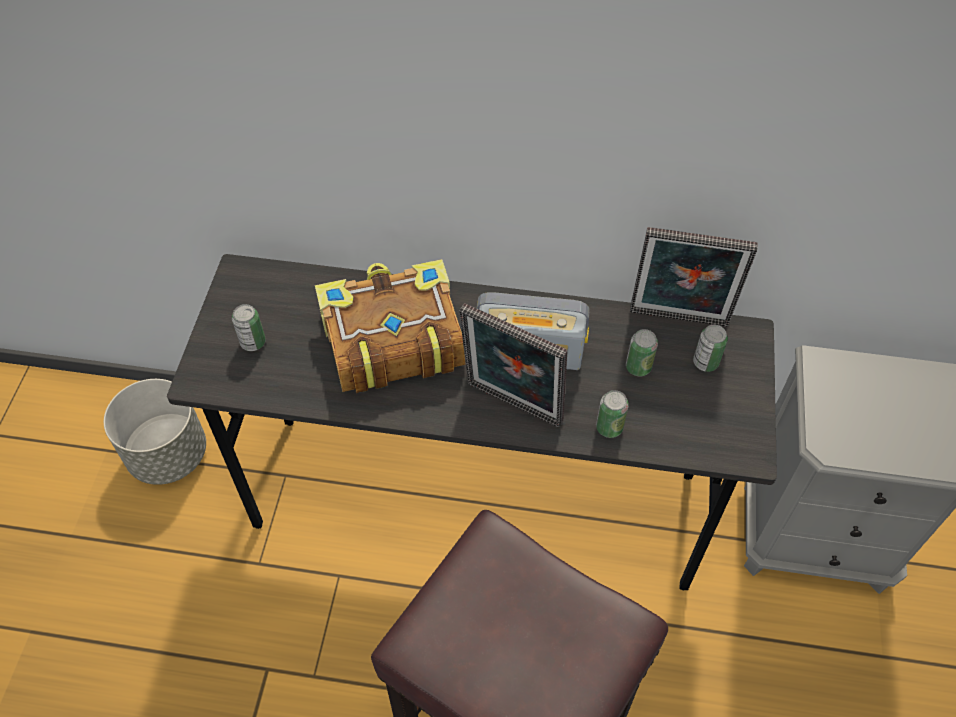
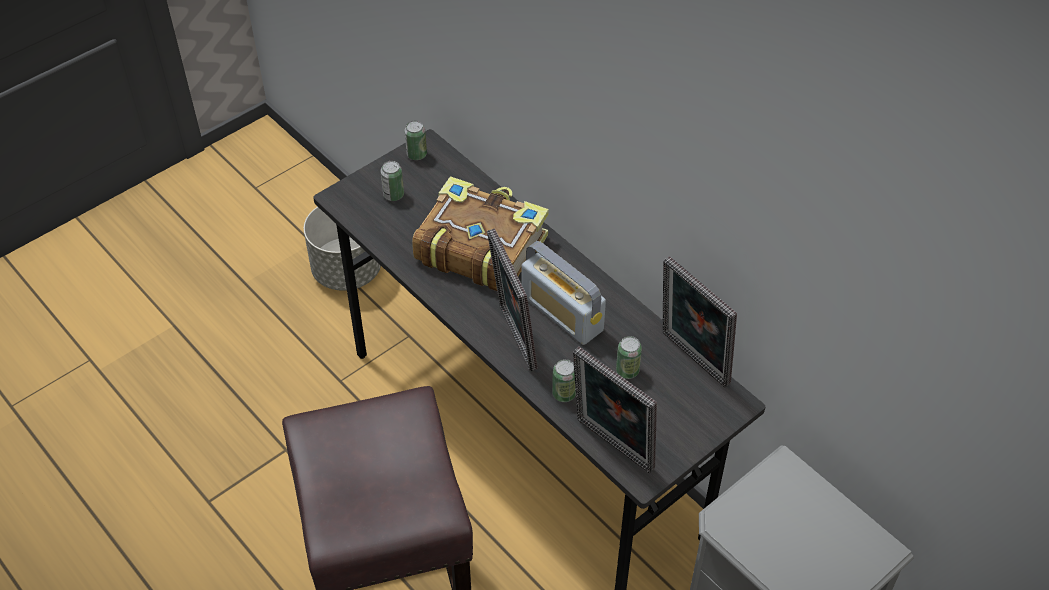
camera: 40 degrees right, 5 degrees down
can [693,325,728,372] -> can moved to [404,120,427,160]
none -> picture frame [573,346,657,473]

